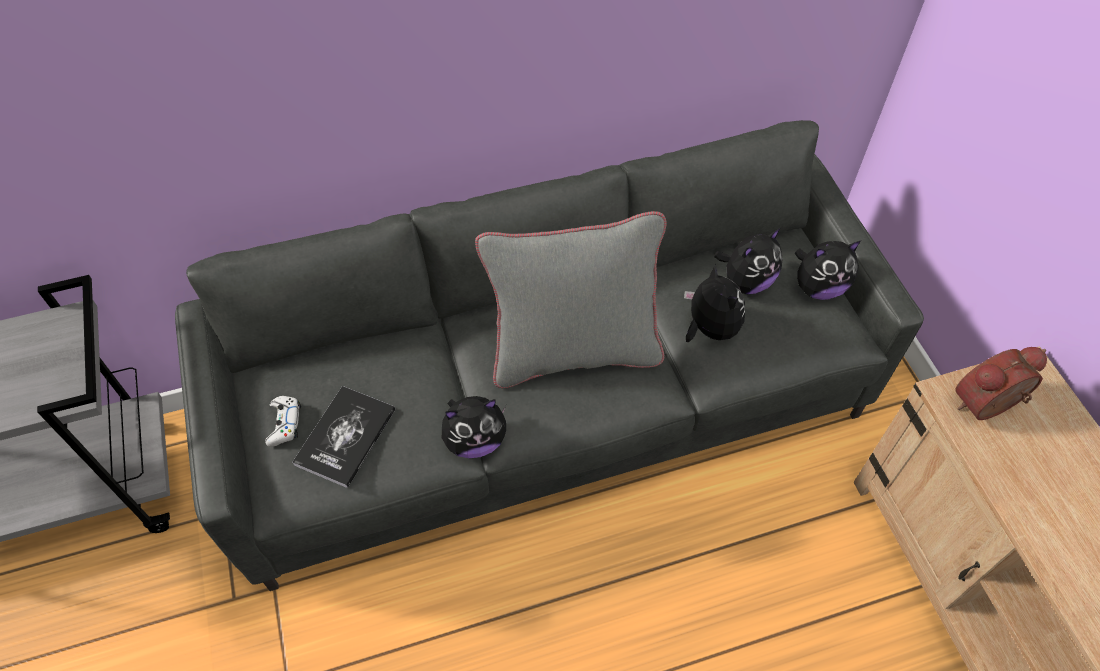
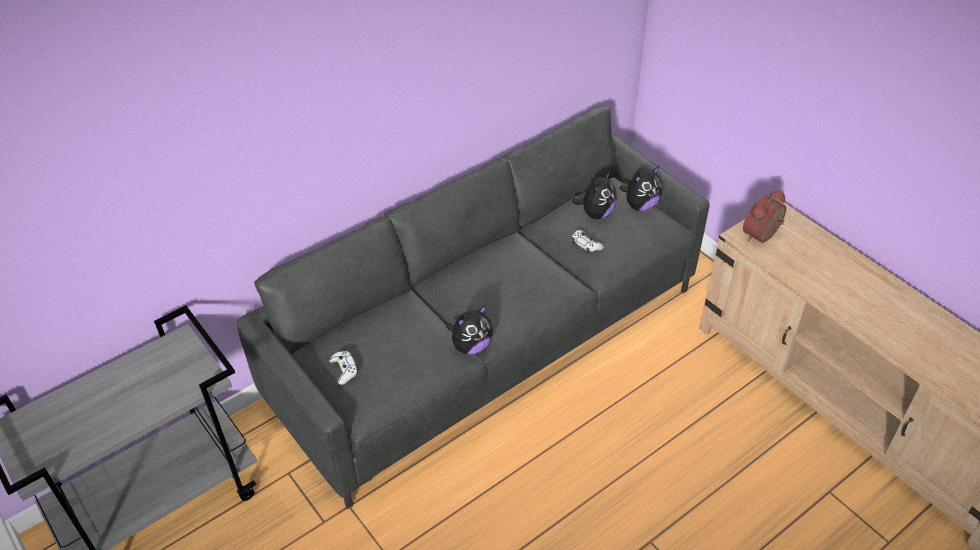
camera: 20 degrees left, 10 degrees down
book [293,386,395,488] -> none
grey pillow [475,211,667,389] -> none
plush toy [684,264,745,342] -> white game controller [572,230,604,254]

